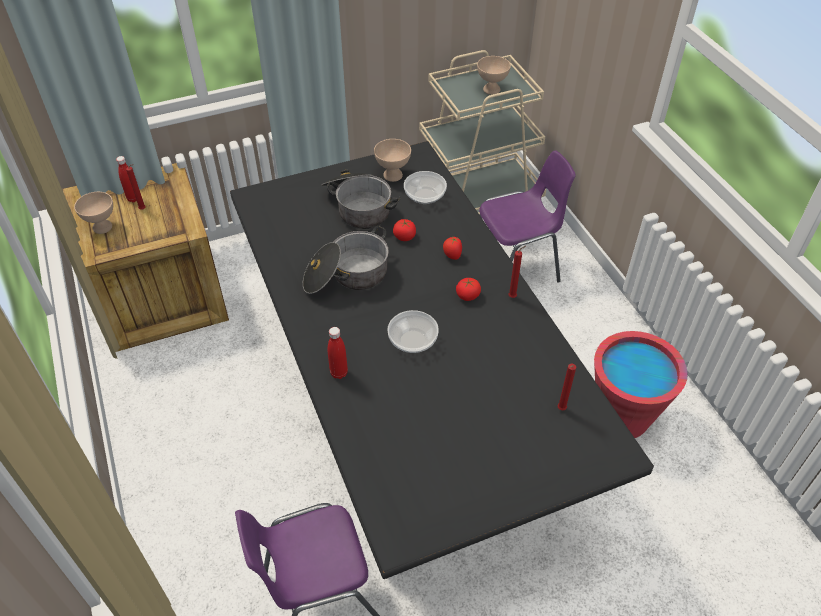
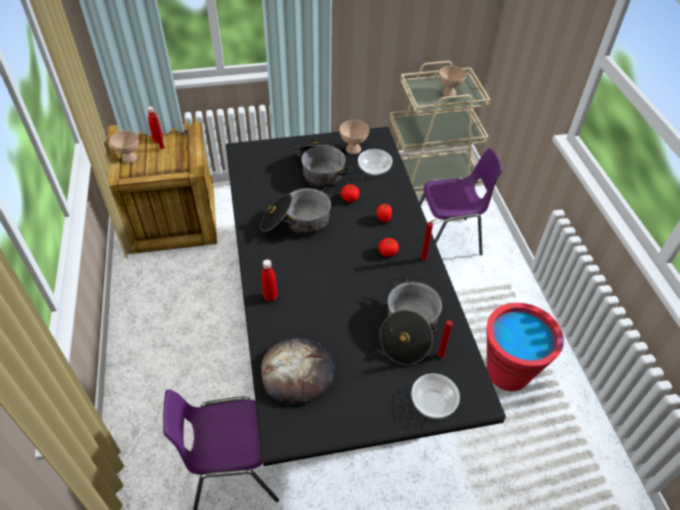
camera: 10 degrees right, 0 degrees up
bowl [387,310,439,353] -> bowl moved to [411,373,460,419]
none -> bread [261,338,335,405]
none -> cooking pot [380,275,442,365]

